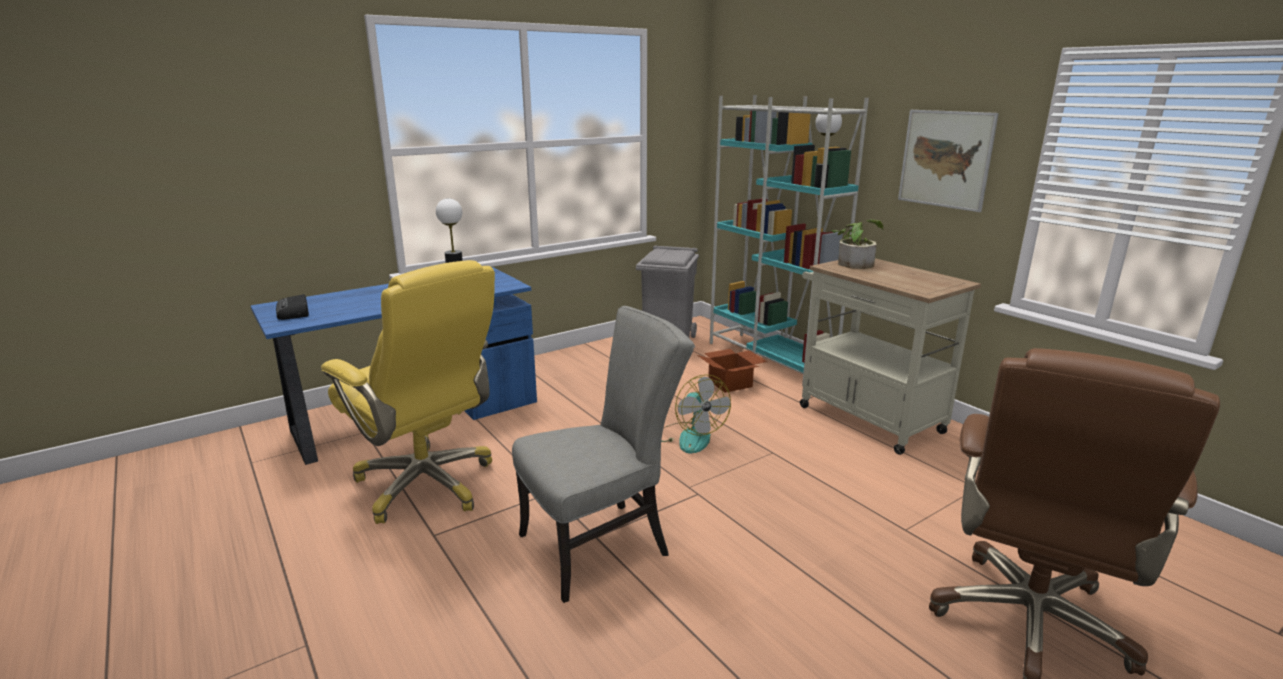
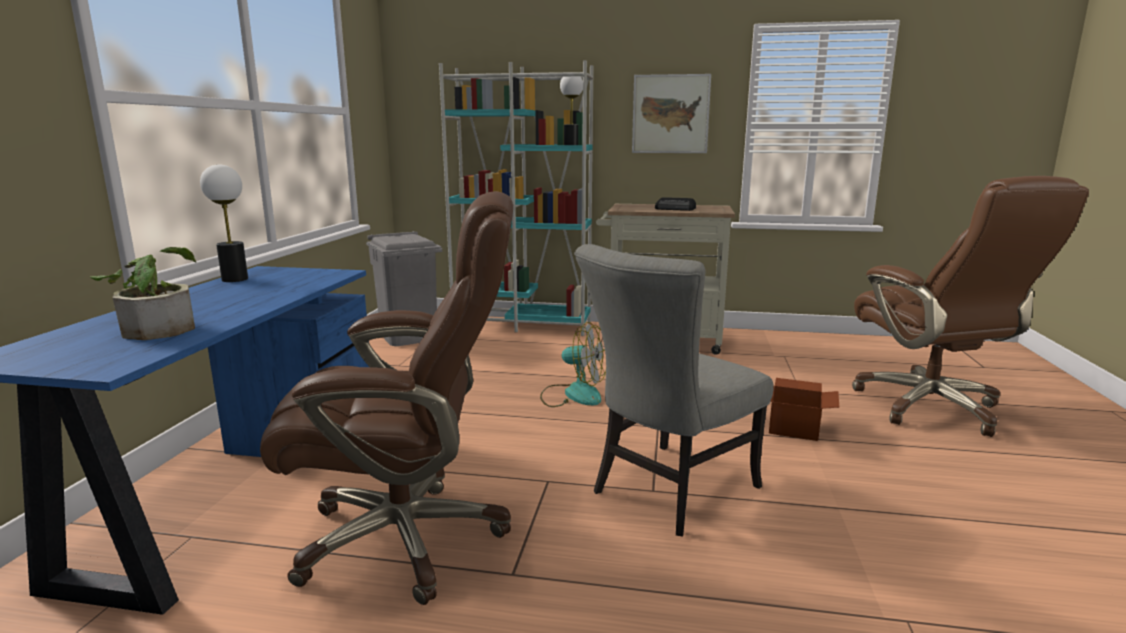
camera: 45 degrees left, 5 degrees down
radio [276,294,309,320] -> radio moved to [655,197,696,211]
yellow office chair [321,260,495,524] -> brown office chair [260,191,513,605]
grey chair [512,306,695,603] -> grey chair turned 150 degrees counterclockwise [574,244,774,536]
cardboard box [697,349,767,393] -> cardboard box moved to [769,378,840,441]
potted plant [831,219,884,269] -> potted plant moved to [90,247,197,340]

